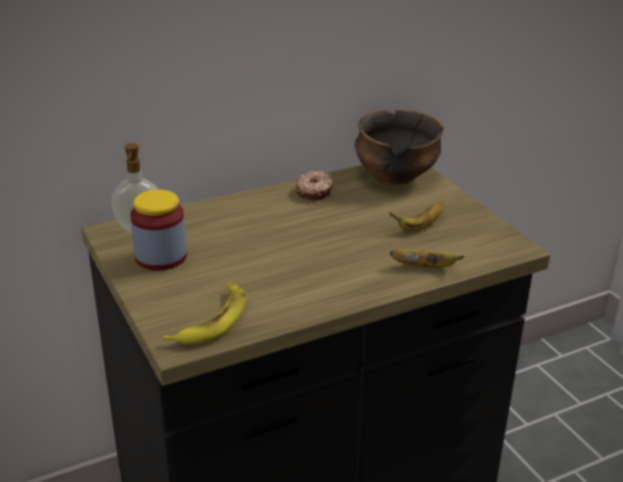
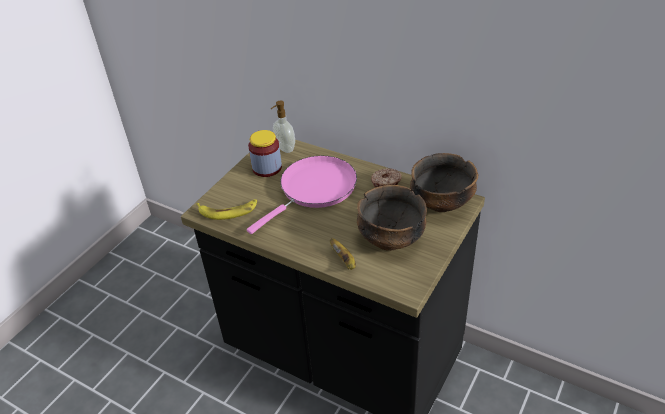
camera: 60 degrees right, 10 degrees up
banana [389,201,444,231] -> bowl [357,185,427,251]
none -> pink frying pan [247,156,357,234]

